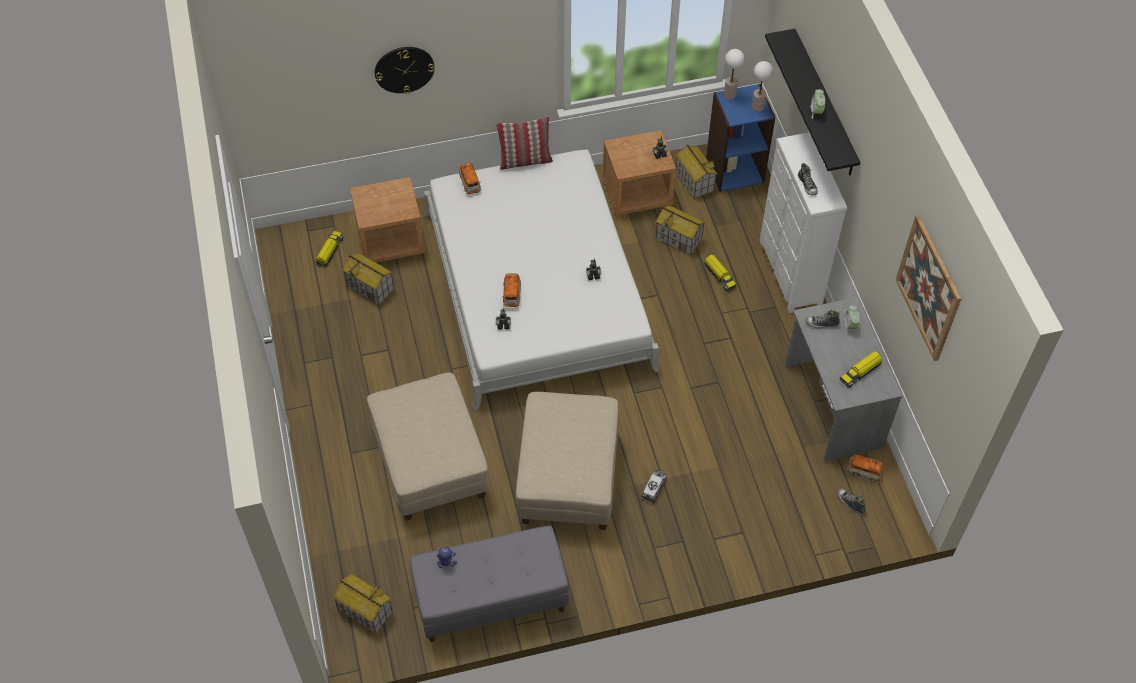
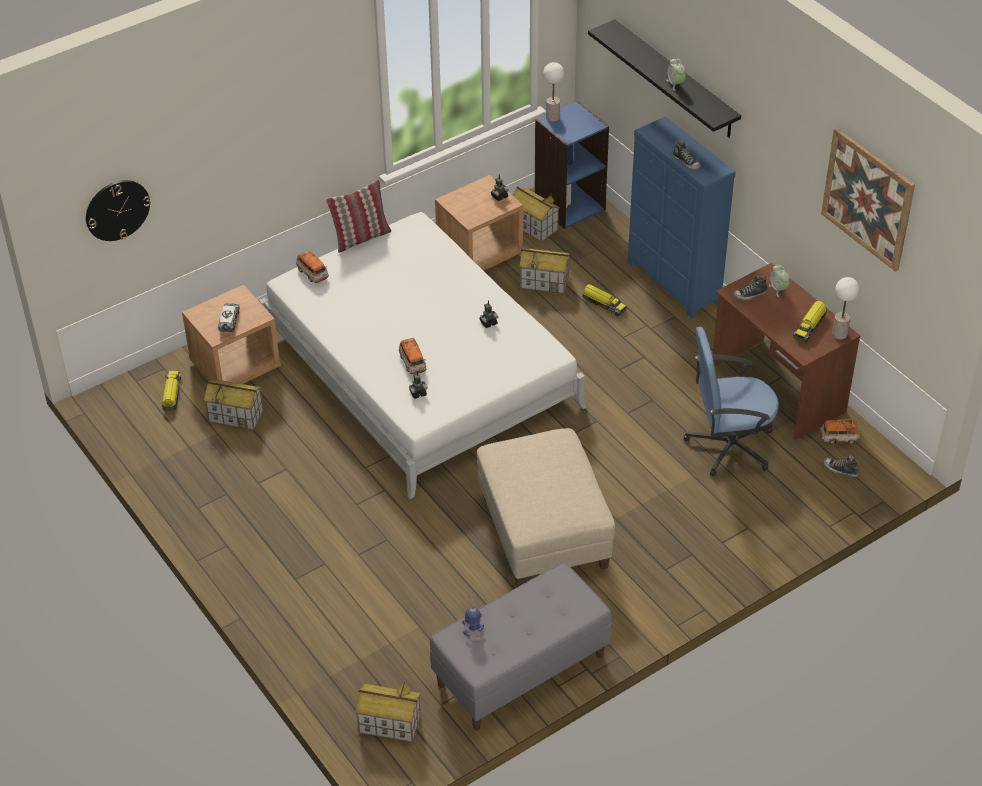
camera: 20 degrees left, 10 degrees down
beige ottoman [367,373,488,521] -> none
wall clock [375,47,435,94] -> wall clock moved to [86,180,151,241]
toy truck [641,470,667,503] -> toy truck moved to [218,303,240,332]
table lamp [752,61,773,112] -> table lamp moved to [832,277,860,340]
white dresser [759,132,847,313] -> blue dresser [628,116,736,318]
grey desk [785,297,902,461] -> brown desk [713,263,860,440]
none -> blue office chair [683,327,779,476]

